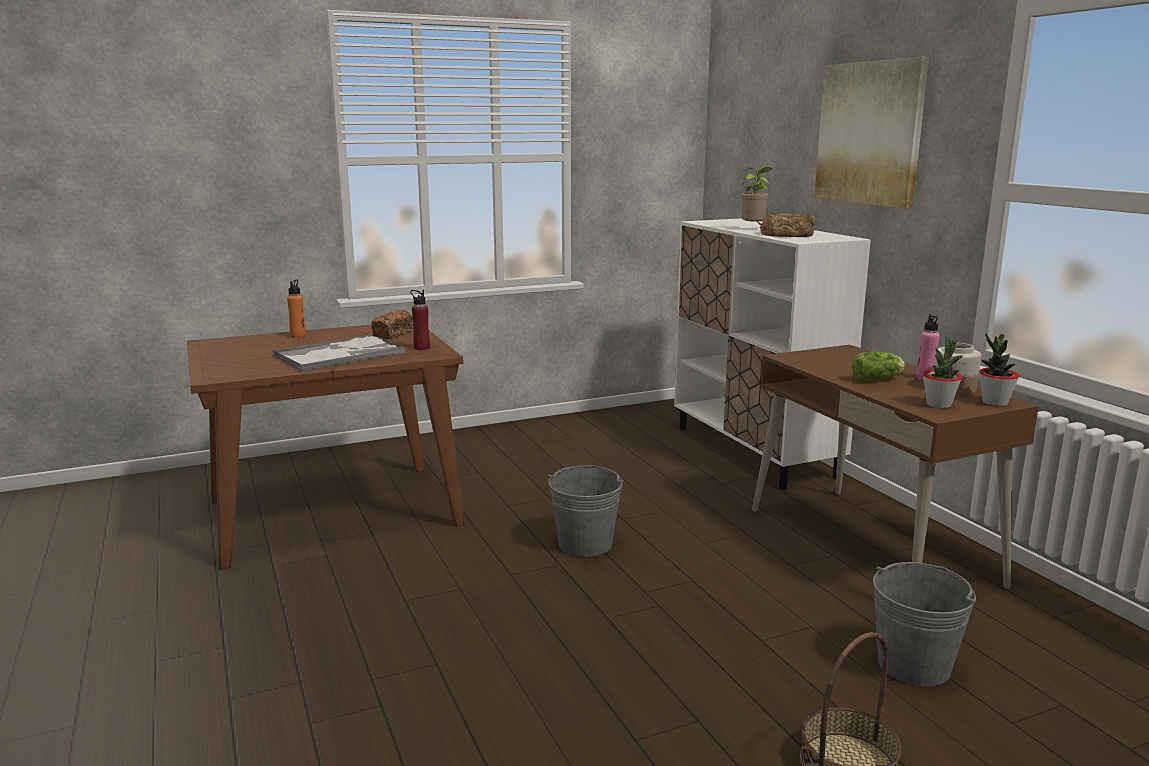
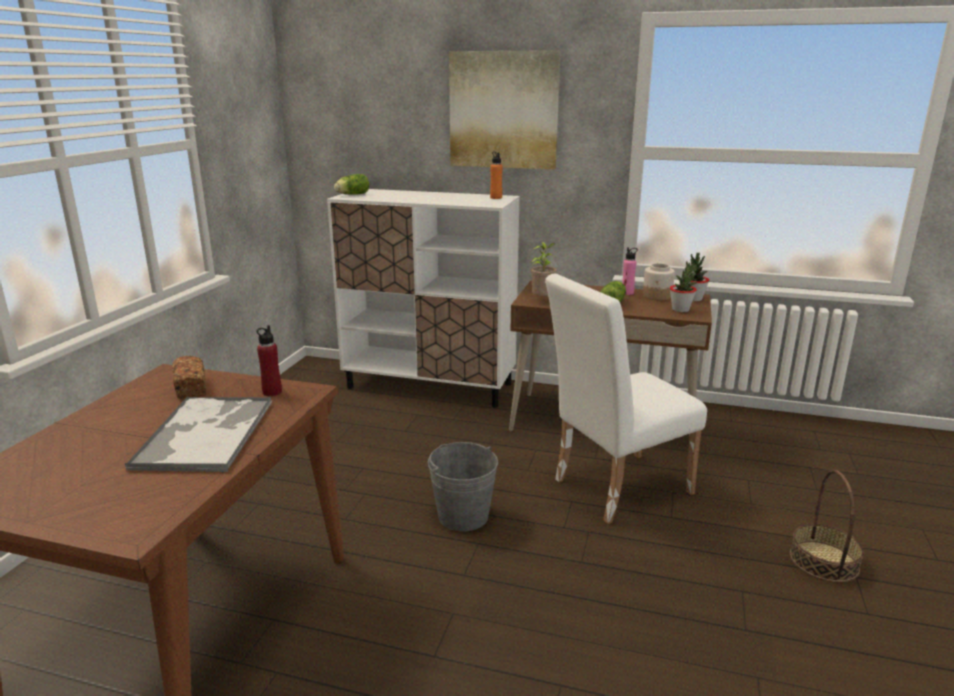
camera: 50 degrees left, 5 degrees up
orange bottle [287,280,306,338] -> orange bottle moved to [490,152,503,199]
potted plant [741,167,772,225] -> potted plant moved to [531,242,557,296]
bread [760,213,817,237] -> none
grey bucket [873,562,976,686] -> none
none -> lettuce [334,174,369,195]
none -> white chair [545,274,707,524]

